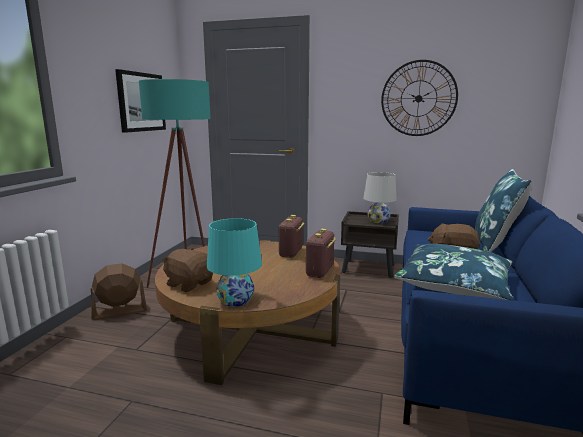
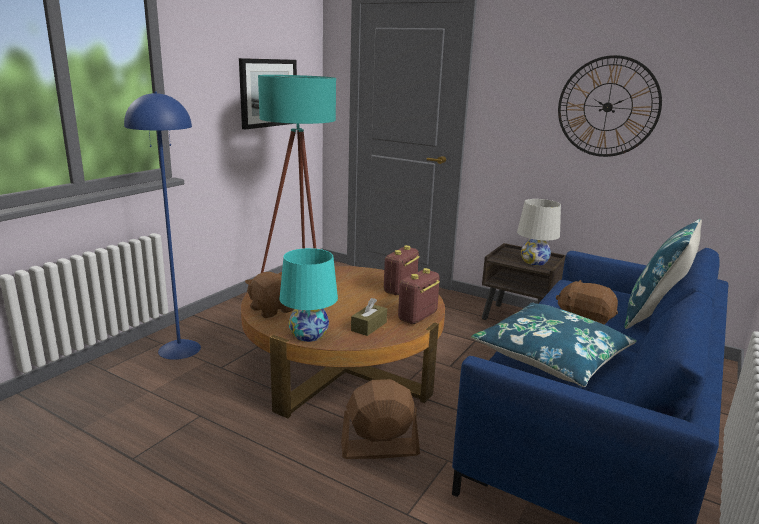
camera: 15 degrees right, 5 degrees up
brown fan [91,263,147,320] -> brown fan moved to [341,379,420,459]
none -> blue floor lamp [124,91,201,360]
none -> brown tissue box [351,298,387,336]

